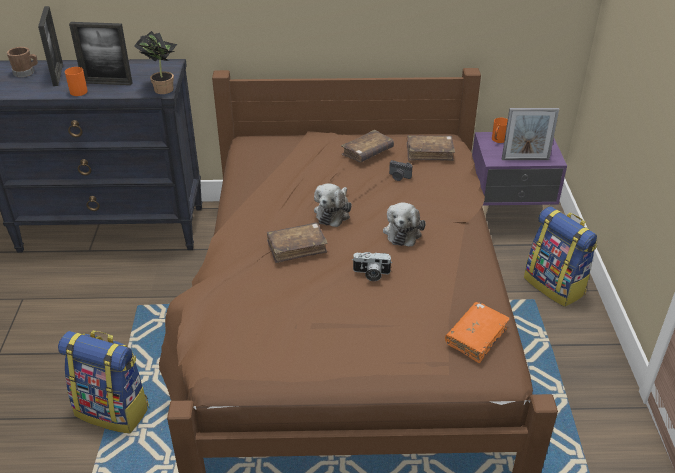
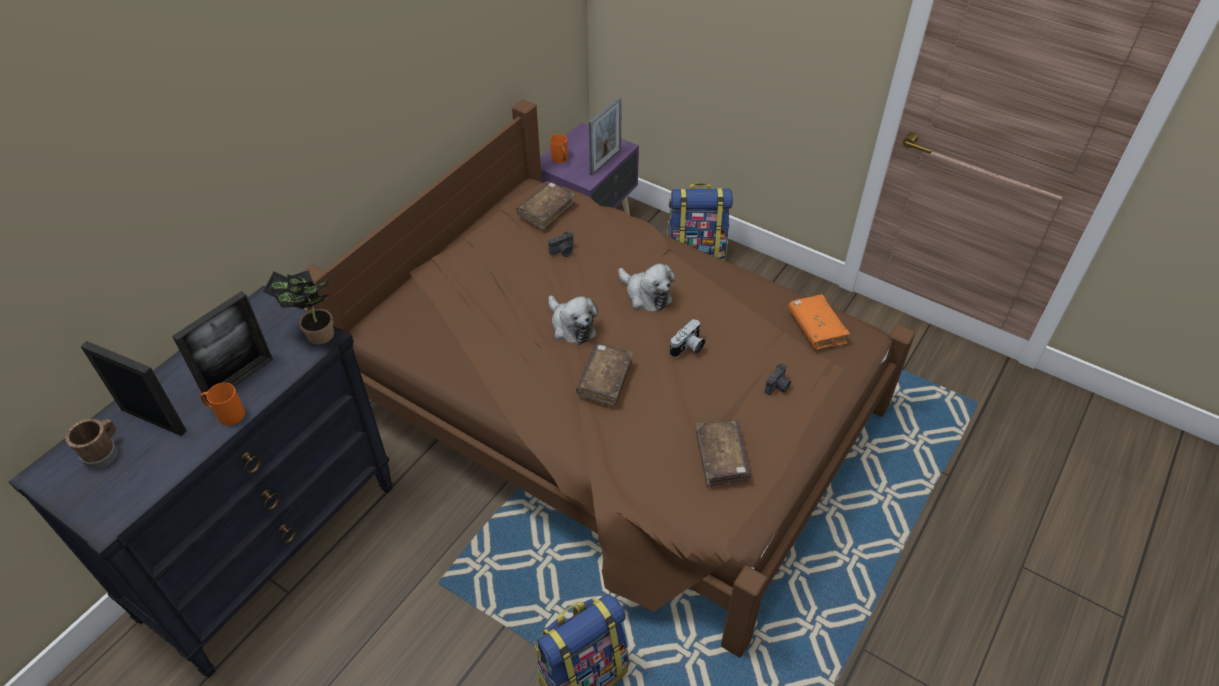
camera: 55 degrees left, 10 degrees up
brown book [341,130,394,162] -> brown book moved to [696,420,751,487]
none -> camera [765,363,791,395]

